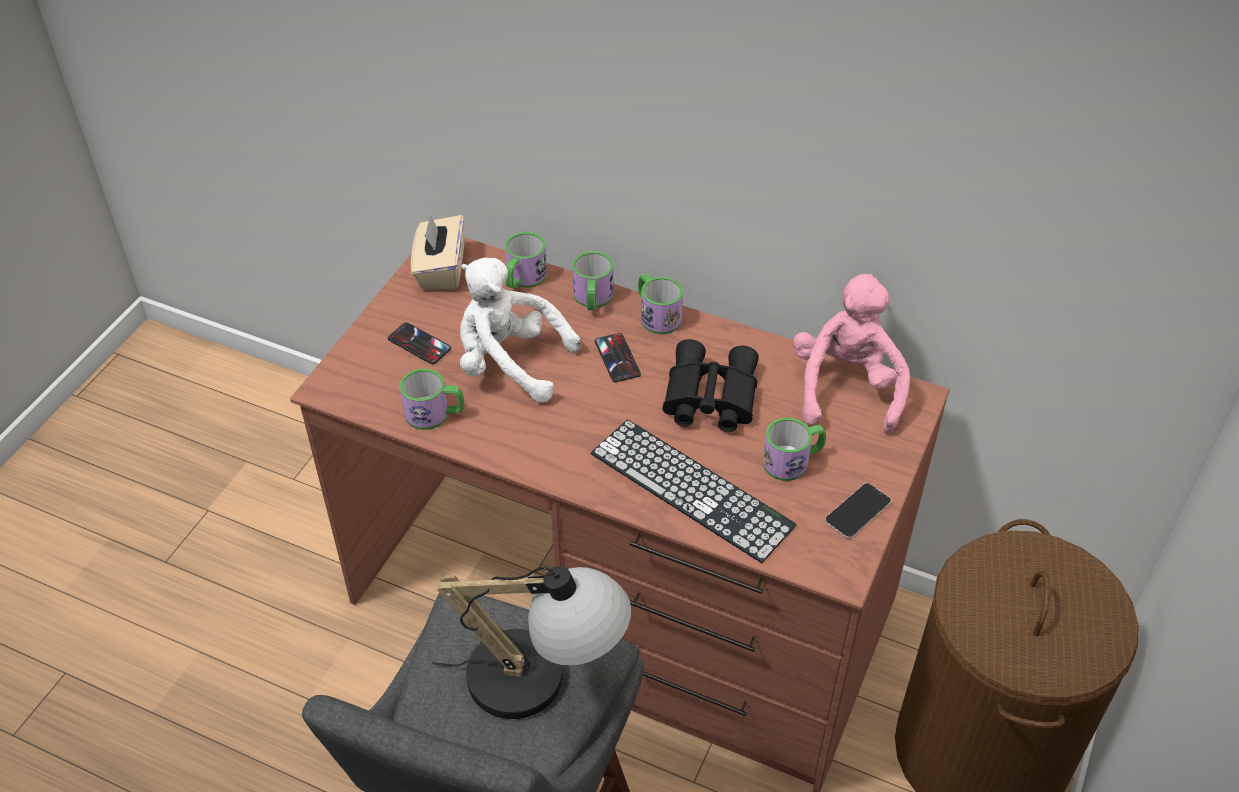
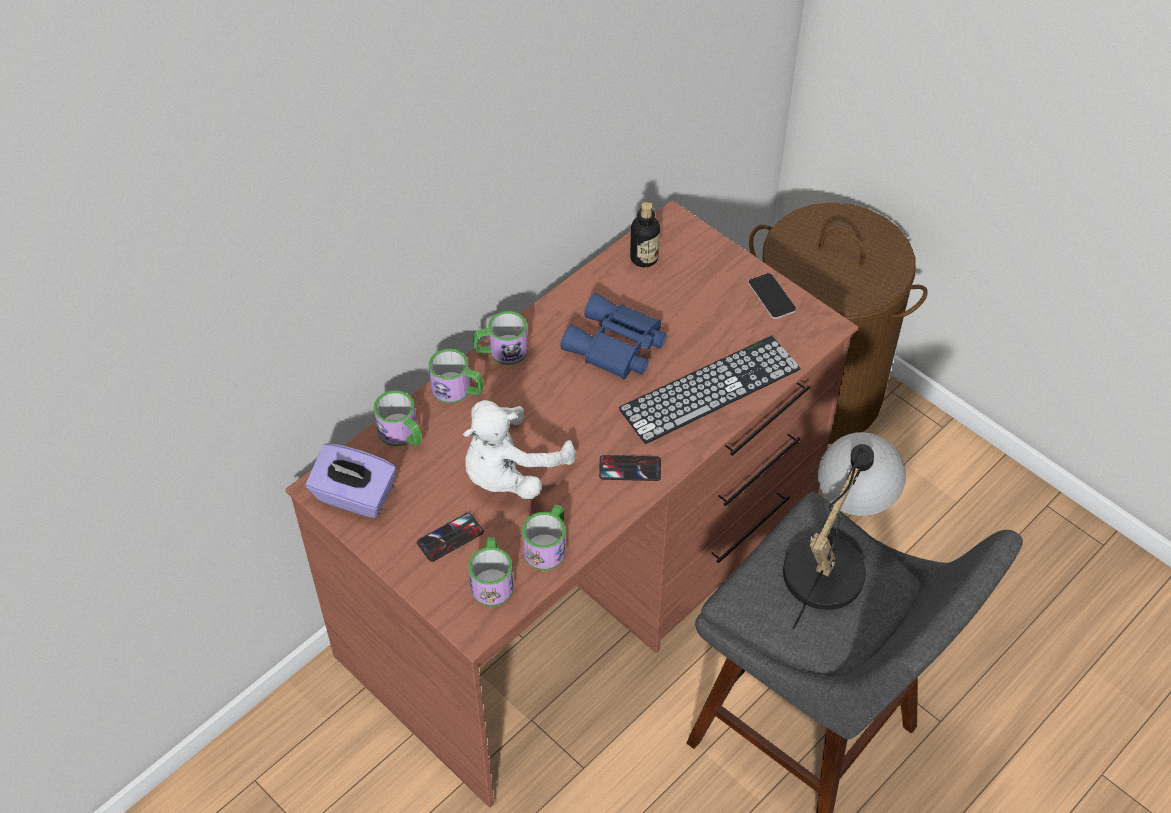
camera: 70 degrees left, 5 degrees up
beige tissue box [411,214,465,290] -> purple tissue box [306,444,396,518]
phone [595,333,641,382] -> phone moved to [599,455,661,481]
black binoculars [663,339,759,432] -> blue binoculars [560,293,667,379]
mug [763,418,826,481] -> mug moved to [468,538,514,607]
pink plush toy [793,274,910,433] -> bottle [630,202,660,267]

